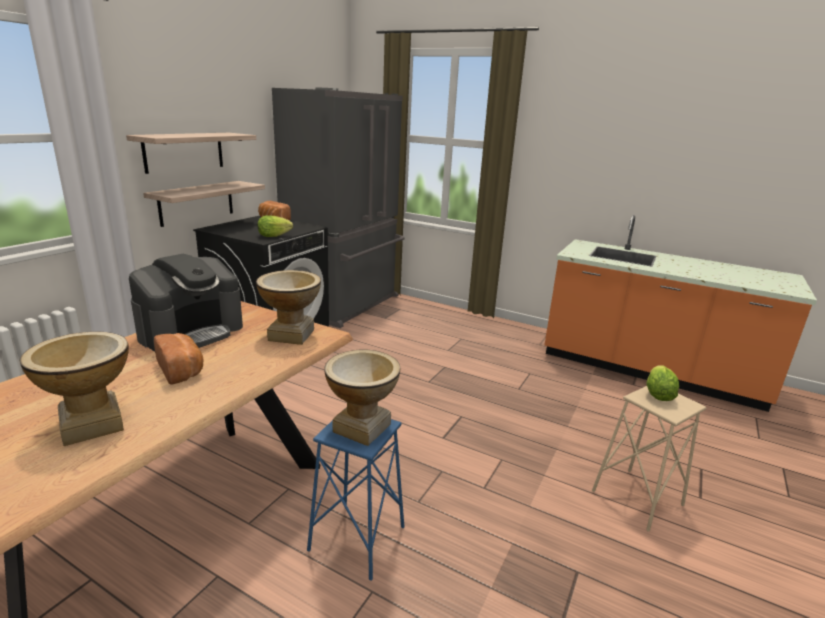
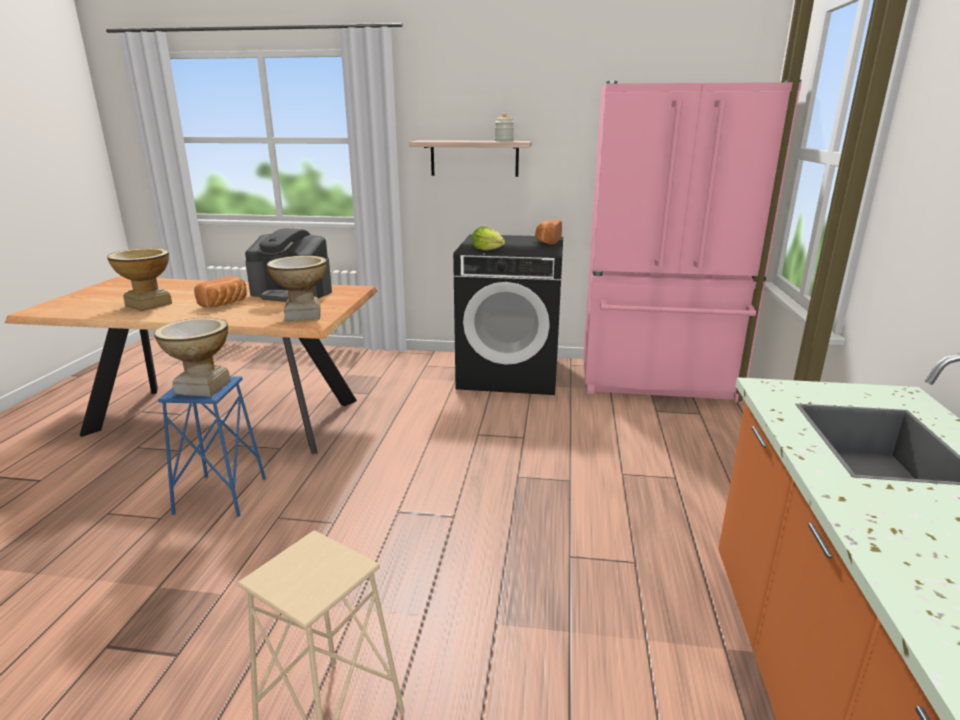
camera: 70 degrees right, 0 degrees up
shelf [143,181,265,227] -> none
grey fridge [272,87,405,328] -> pink fridge [583,79,802,403]
lettuce [647,365,679,401] -> none
none -> jar [495,113,514,141]

